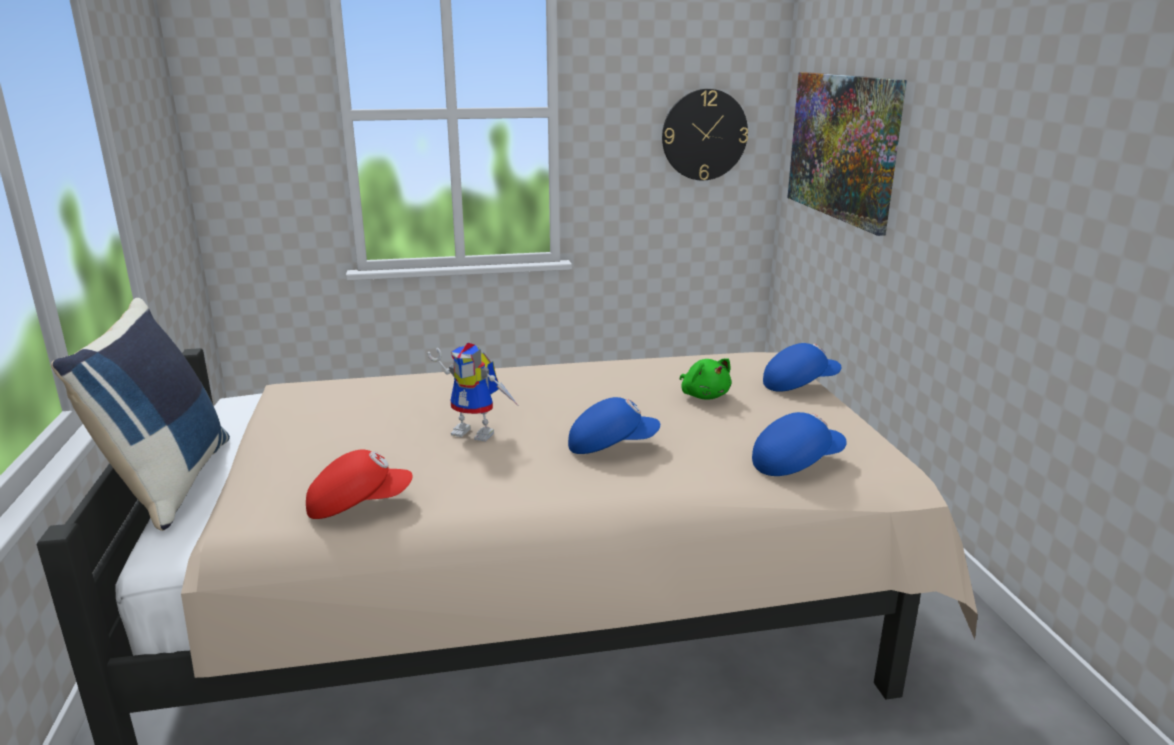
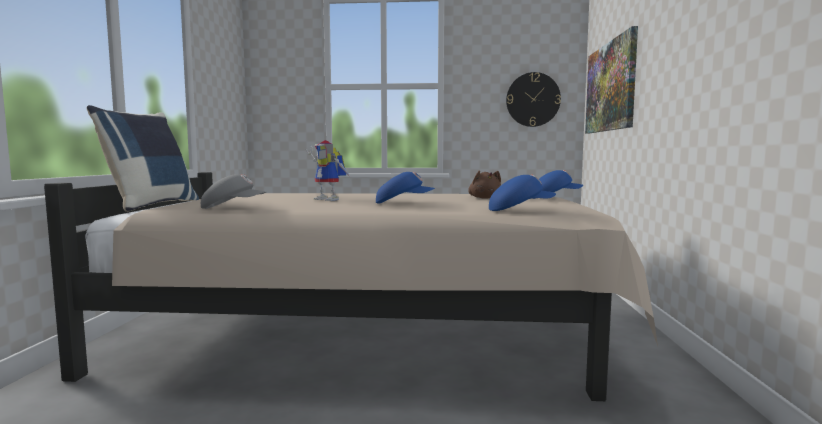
camera: 15 degrees right, 15 degrees down
red cap [306,449,412,519] -> grey cap [201,174,266,209]
green plush toy [680,358,732,399] -> brown plush toy [468,170,501,199]

